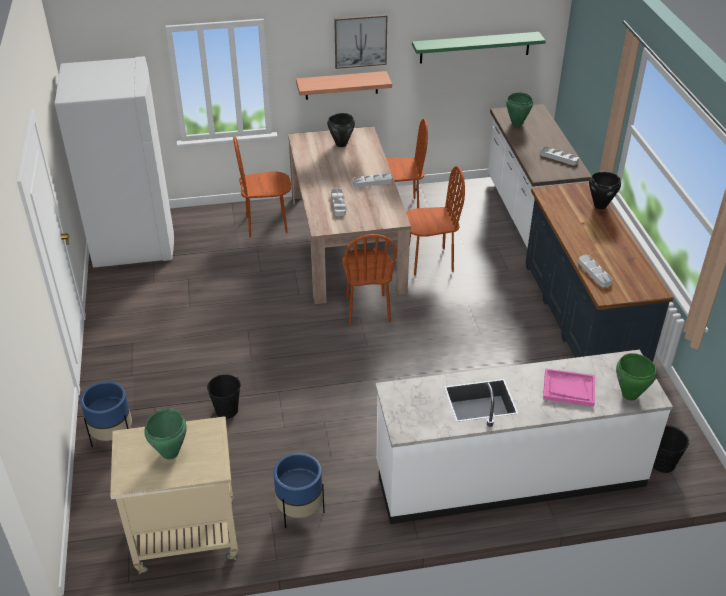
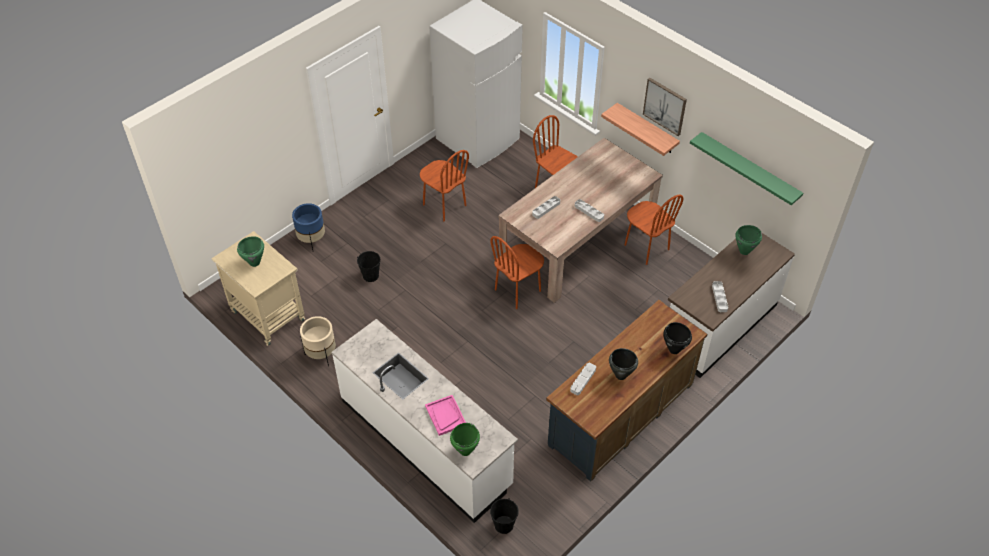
camera: 55 degrees right, 10 degrees up
blue planter [274,453,325,528] -> beige planter [300,316,336,366]
black cooking pot [327,113,355,147] -> black cooking pot moved to [609,348,638,380]
brown chair [406,166,465,275] -> brown chair moved to [420,150,469,221]

